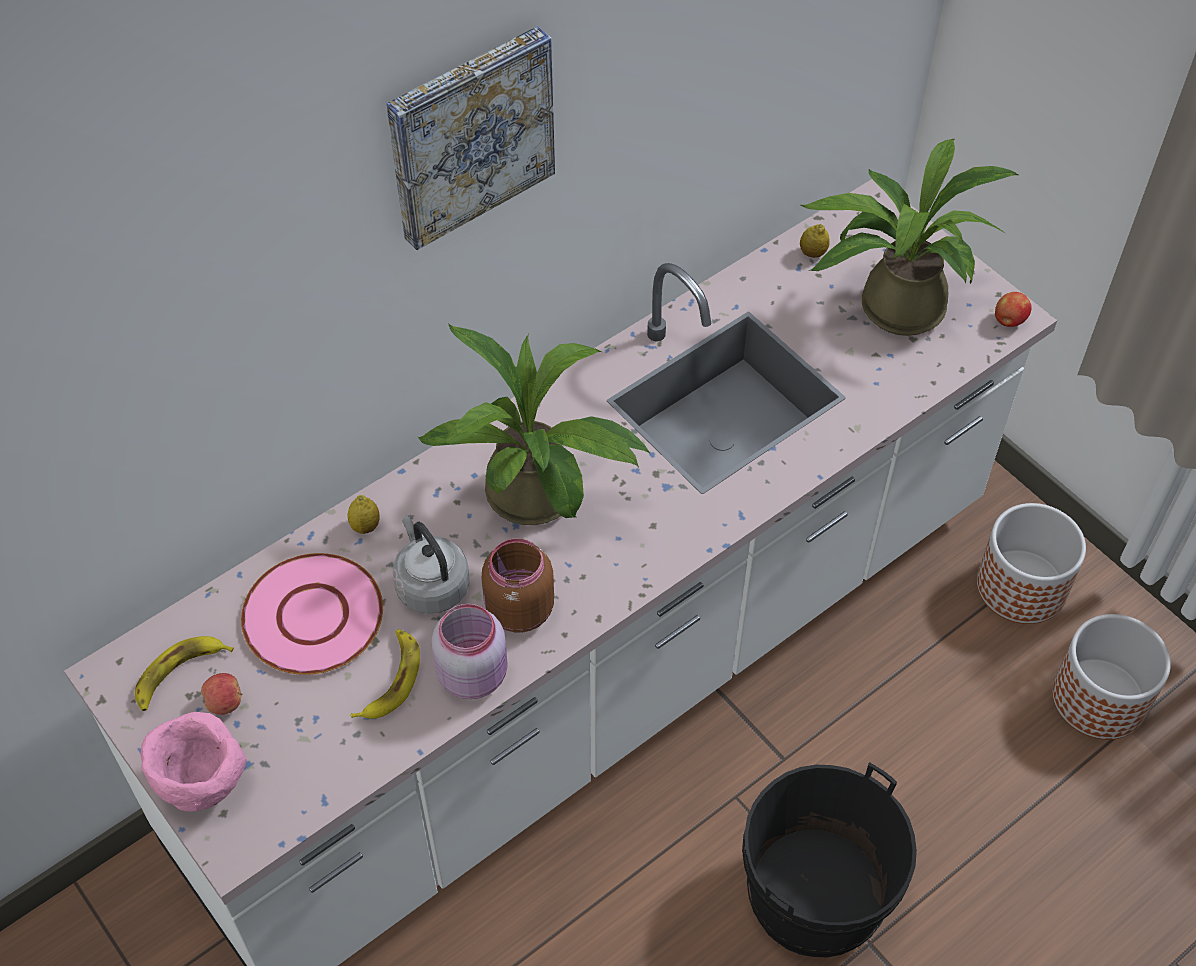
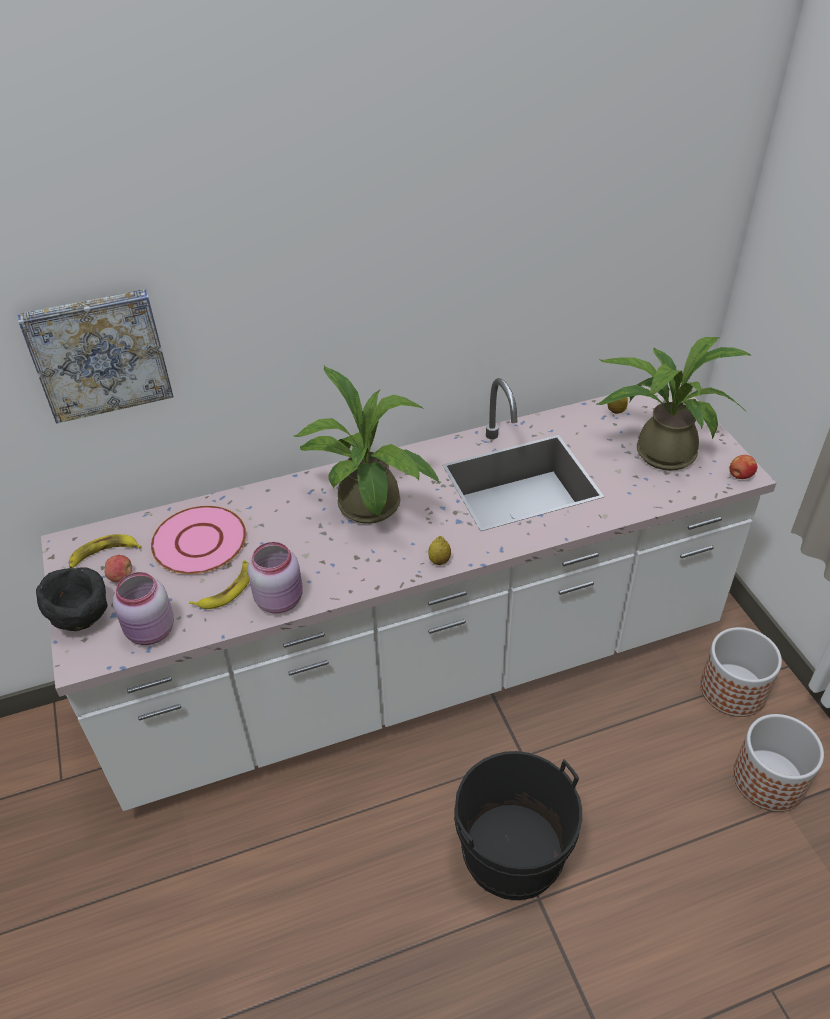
camera: 20 degrees right, 10 degrees down
pink bowl [141,712,246,811] -> black bowl [36,567,108,631]
lemon [347,495,380,534] -> lemon moved to [428,536,451,565]
picture [386,26,555,250] -> picture moved to [18,289,174,424]
grey kettle [393,516,469,614] -> none
brown jar [482,538,554,633] -> none
none -> pink jar [113,572,174,645]

